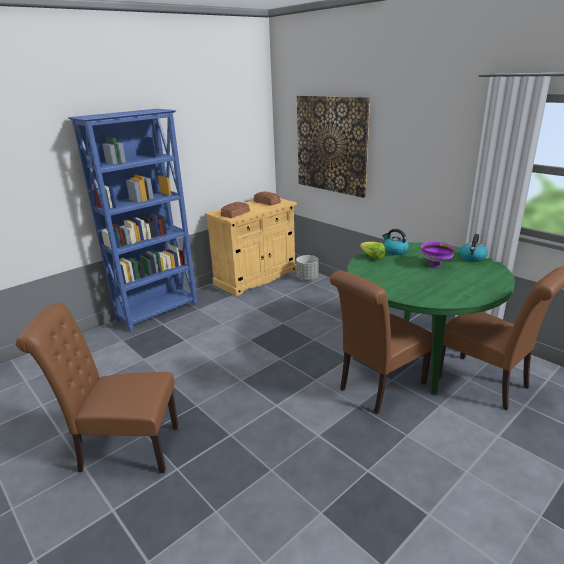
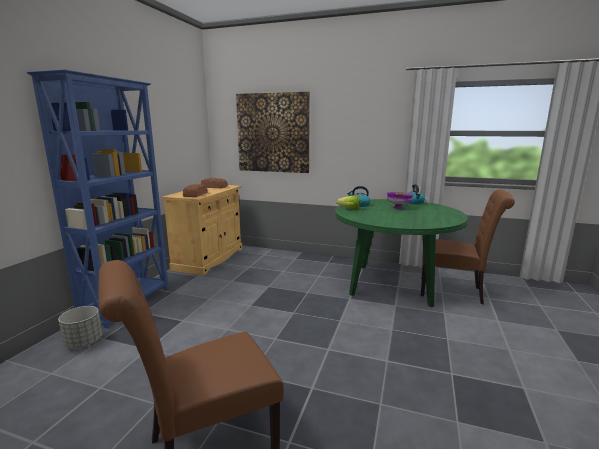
camera: 30 degrees left, 10 degrees down
grey planter [296,255,319,280] -> grey planter moved to [58,306,102,348]
brown chair [330,271,433,414] -> none

